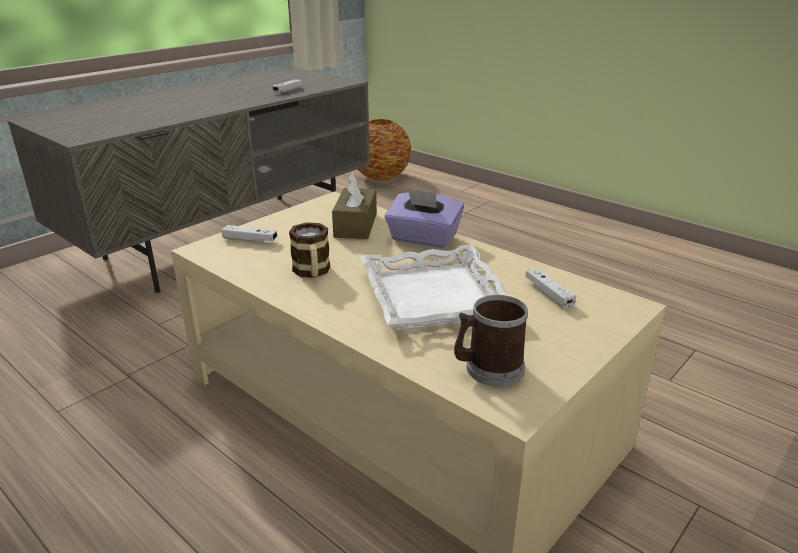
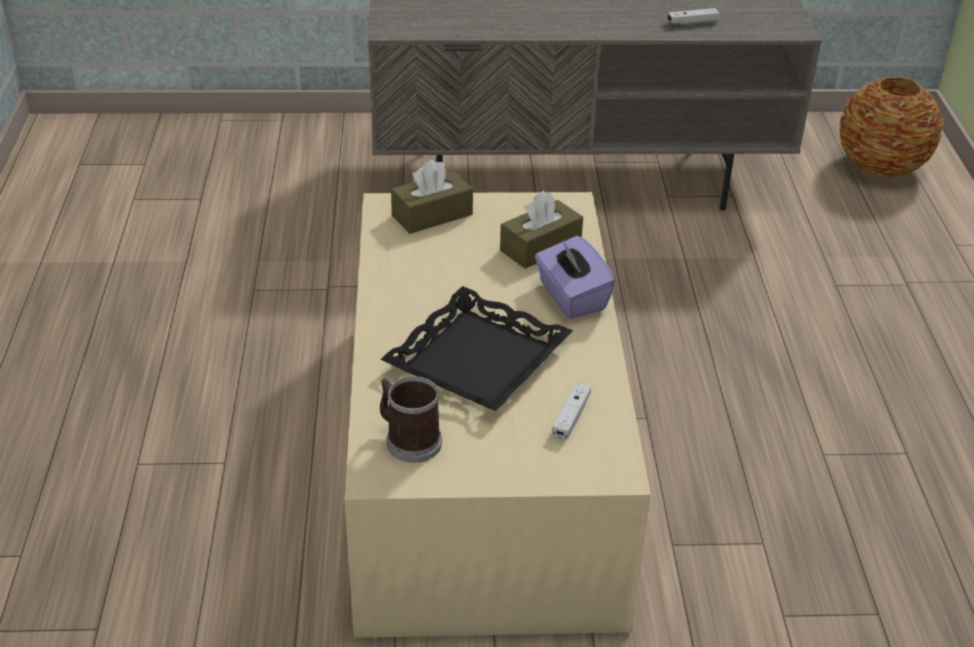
camera: 45 degrees right, 10 degrees up
white game controller [221,225,277,243] -> brown tissue box [391,160,473,234]
mug [289,222,330,278] -> none
white tray [360,245,512,330] -> black tray [381,286,573,411]

